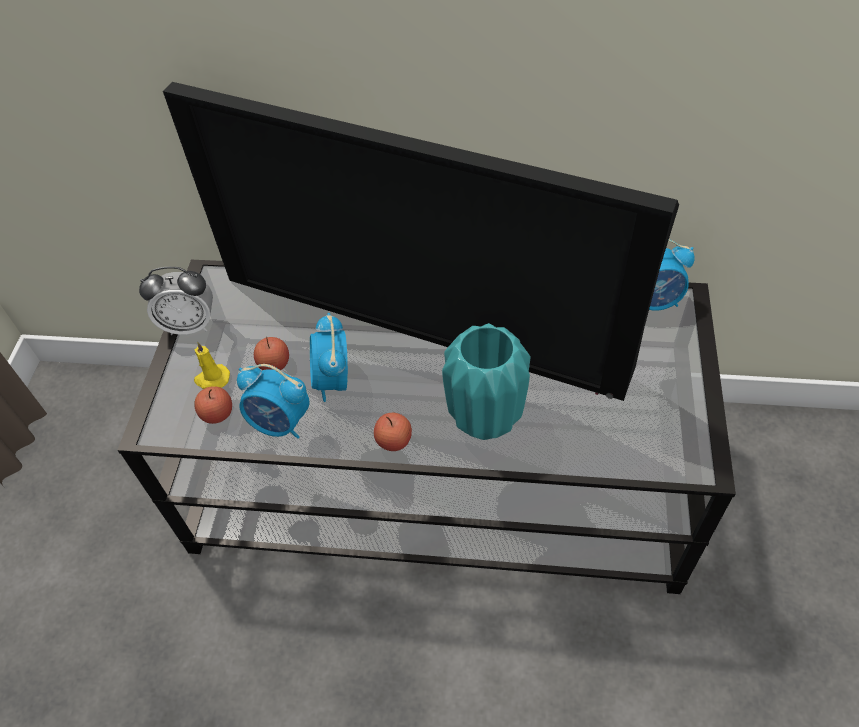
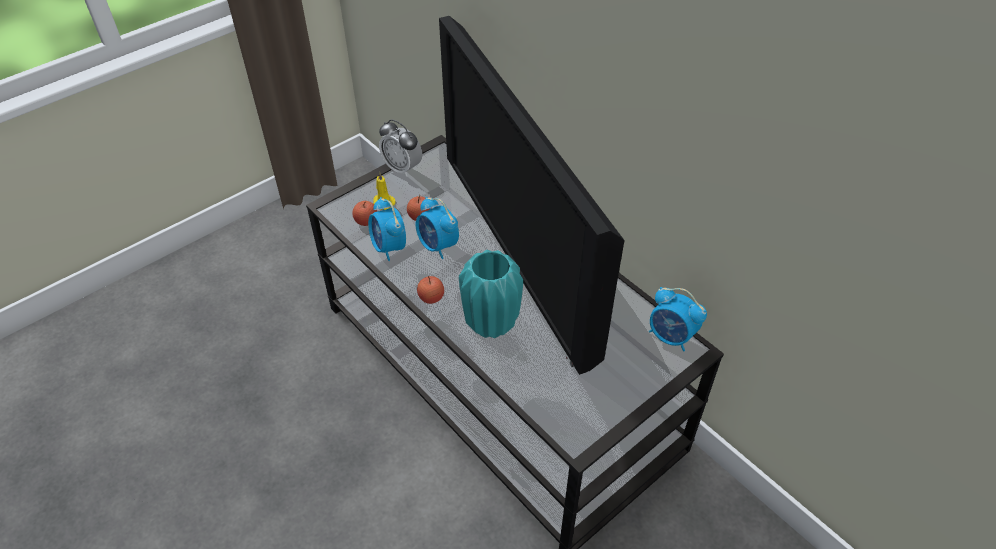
camera: 40 degrees right, 5 degrees down
alarm clock [310,313,348,402] -> alarm clock turned 75 degrees counterclockwise [416,197,459,259]

